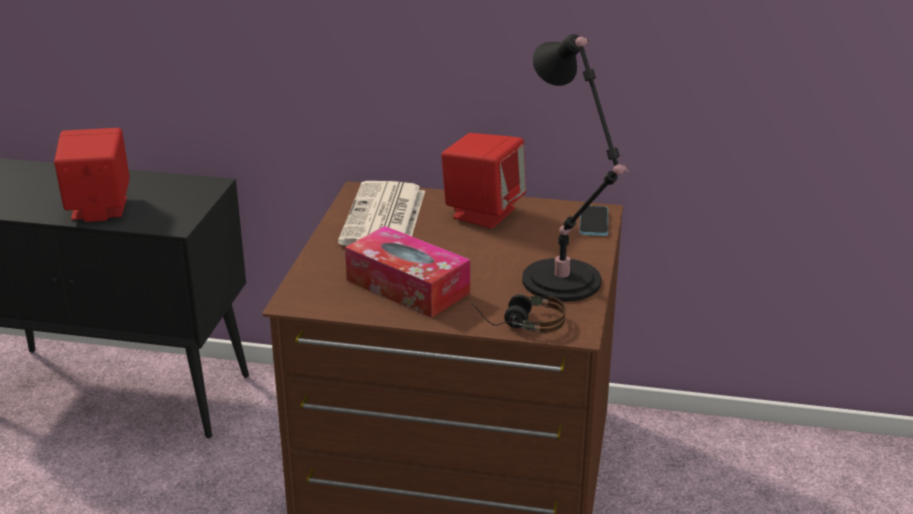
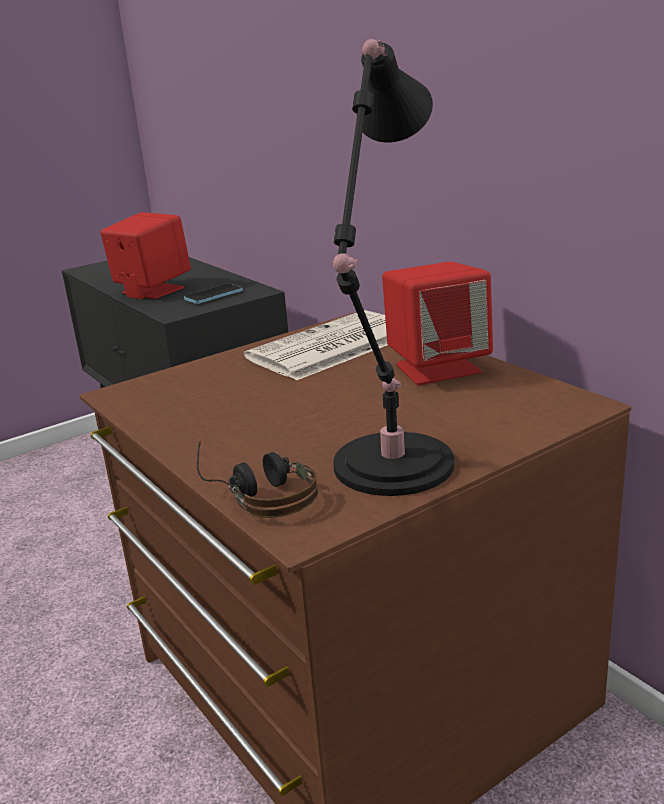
camera: 45 degrees right, 5 degrees down
tissue box [345,226,470,318] -> none
phone [580,206,608,236] -> phone moved to [184,284,243,304]

